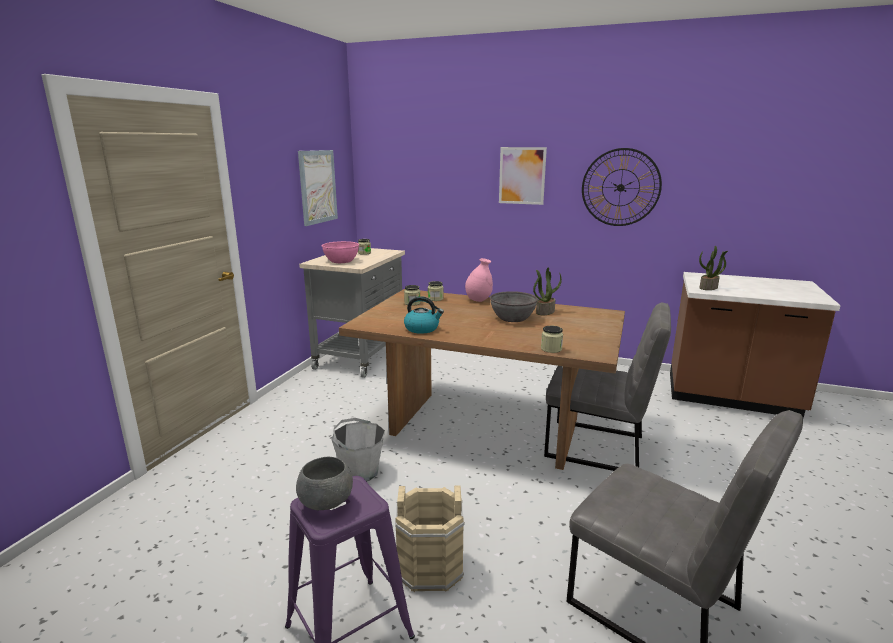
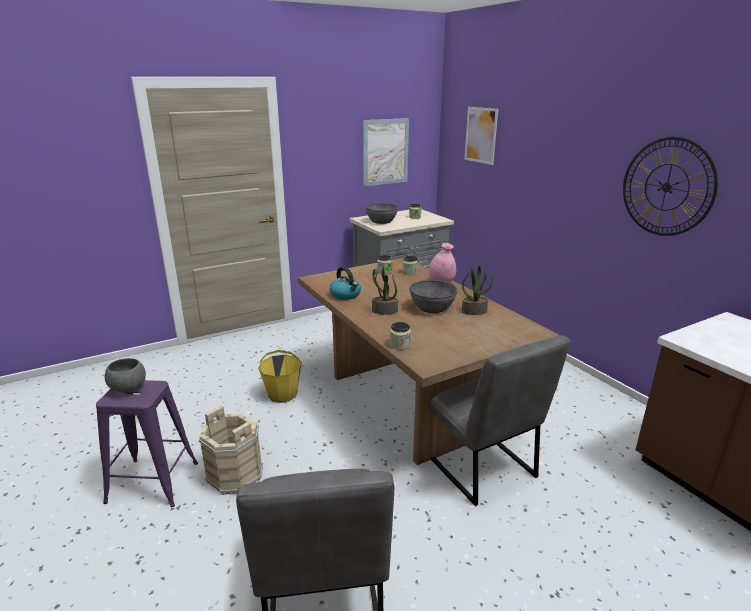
camera: 40 degrees right, 5 degrees up
pink bowl [322,241,359,263] -> grey bowl [365,203,399,224]
grey bucket [331,418,385,481] -> yellow bucket [258,350,302,403]
picture [499,147,547,205] -> picture moved to [464,107,498,165]
potted plant [699,246,728,290] -> potted plant moved to [372,266,398,315]

